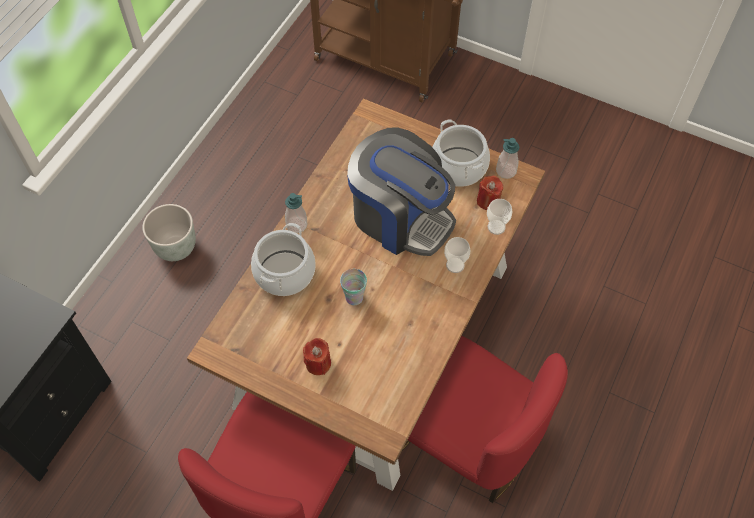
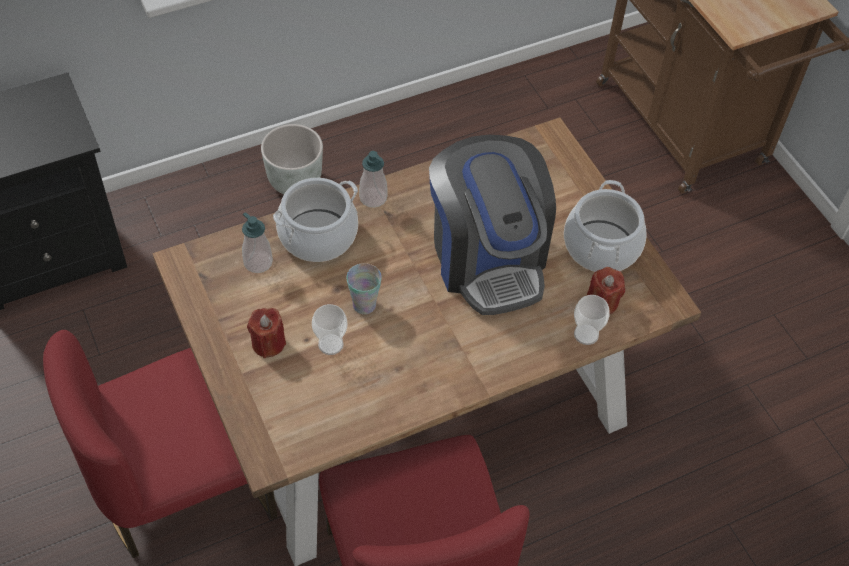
camera: 35 degrees right, 5 degrees down
cup [444,237,470,273] -> cup moved to [312,304,347,355]
soap dispenser [496,138,520,179] -> soap dispenser moved to [242,212,273,273]

